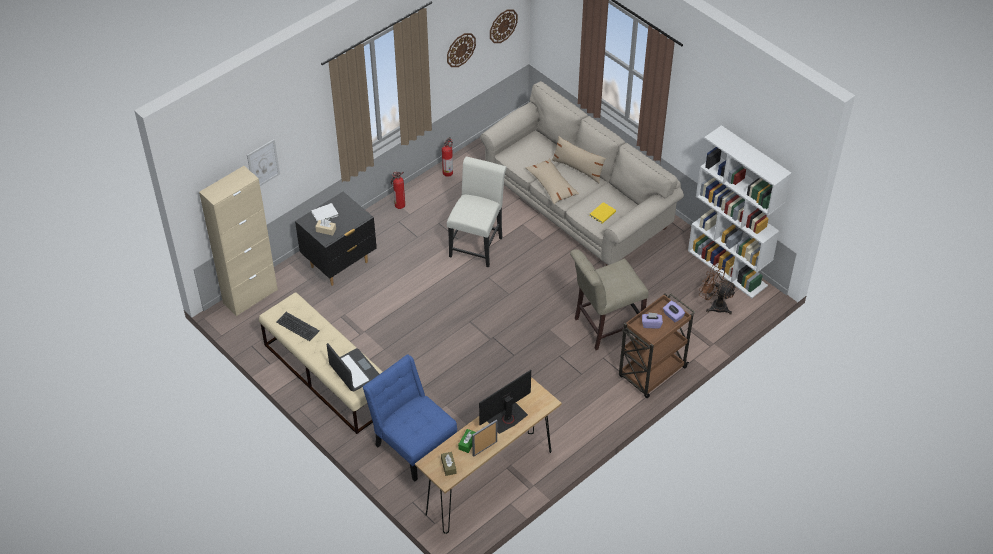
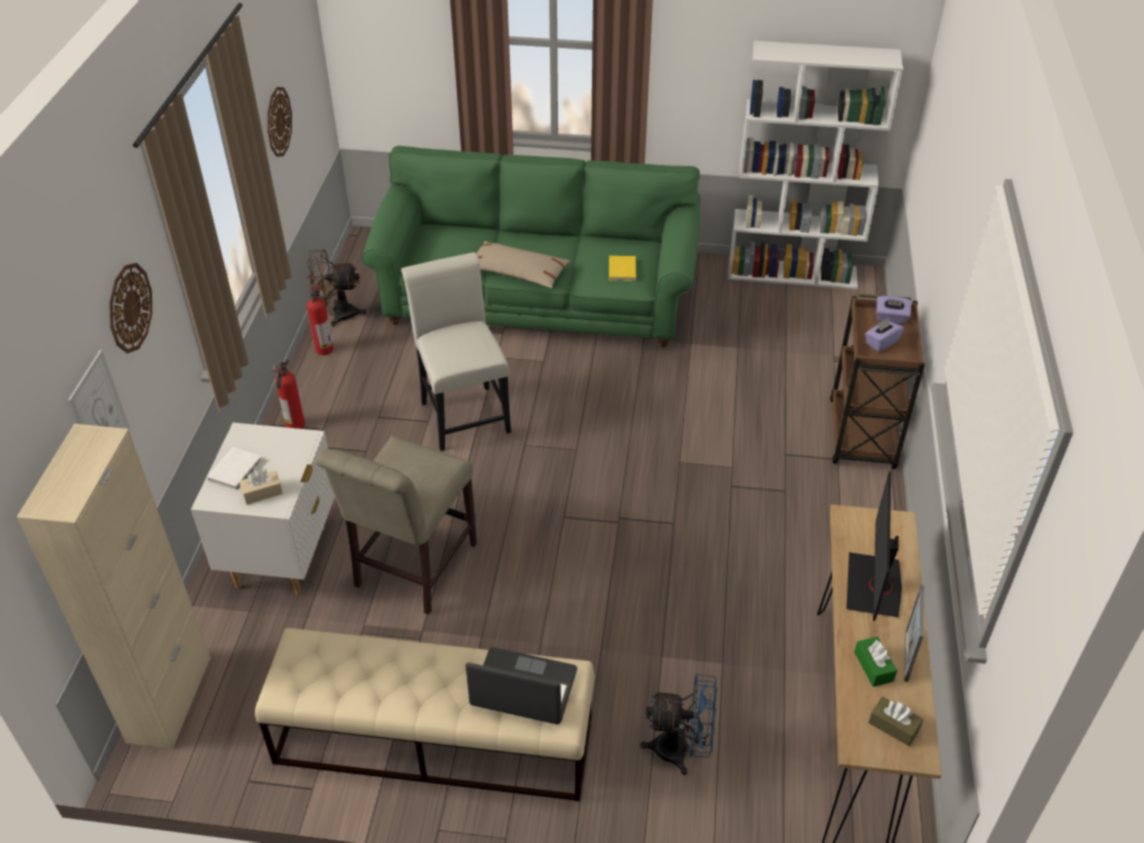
camera: 40 degrees left, 5 degrees down
keyboard [276,312,319,341] -> none
black nightstand [295,192,377,286] -> white nightstand [191,423,335,595]
blue chair [363,355,457,481] -> blue fan [640,674,717,775]
beige sofa [480,81,684,266] -> green sofa [362,146,701,347]
wall clock [490,9,518,43] -> wall clock moved to [109,263,152,353]
beige pillow [552,136,606,184] -> none
beige chair [570,249,649,350] -> beige chair moved to [316,435,477,615]
brown fan [699,265,736,315] -> brown fan moved to [307,249,367,327]

